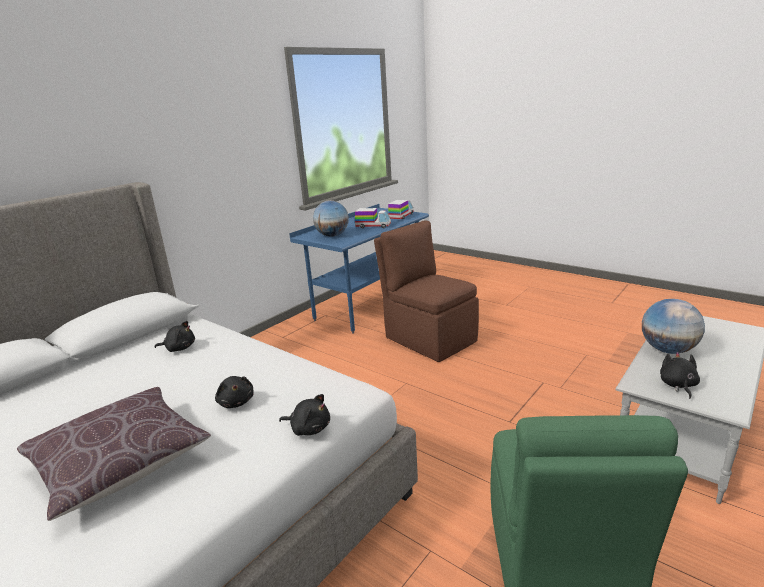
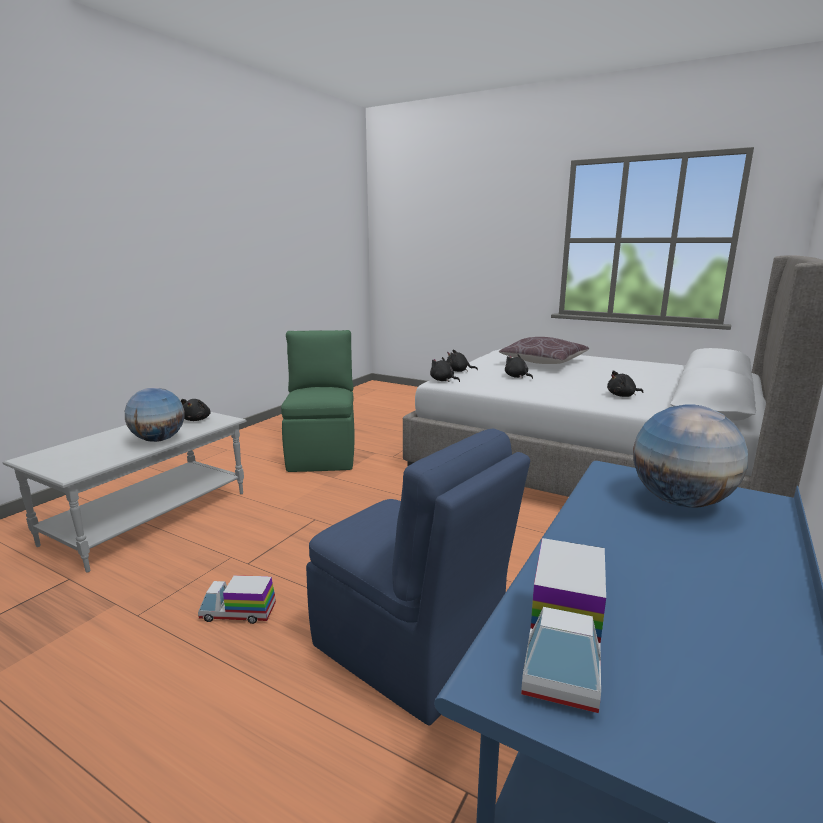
camera: 170 degrees right, 5 degrees down
toy truck [355,208,391,228] -> toy truck moved to [198,575,276,624]
brown chair [374,221,479,362] -> blue chair [306,429,530,726]
none -> black plush toy [430,357,460,382]

